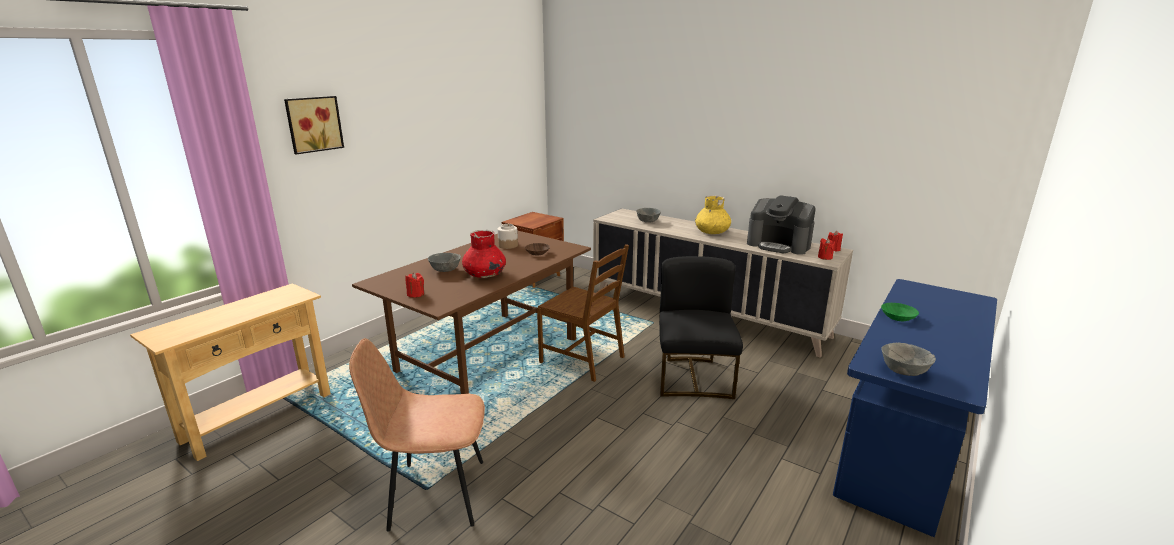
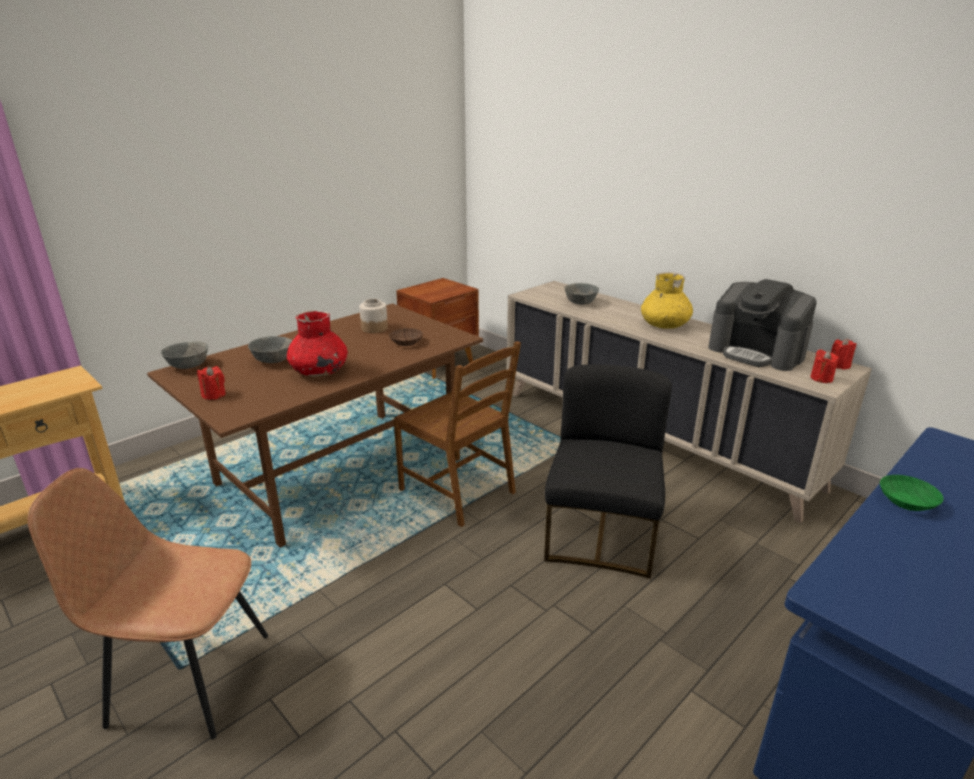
camera: 10 degrees right, 5 degrees up
picture [284,96,344,155] -> none
grey bowl [881,343,936,376] -> grey bowl moved to [161,342,209,369]

